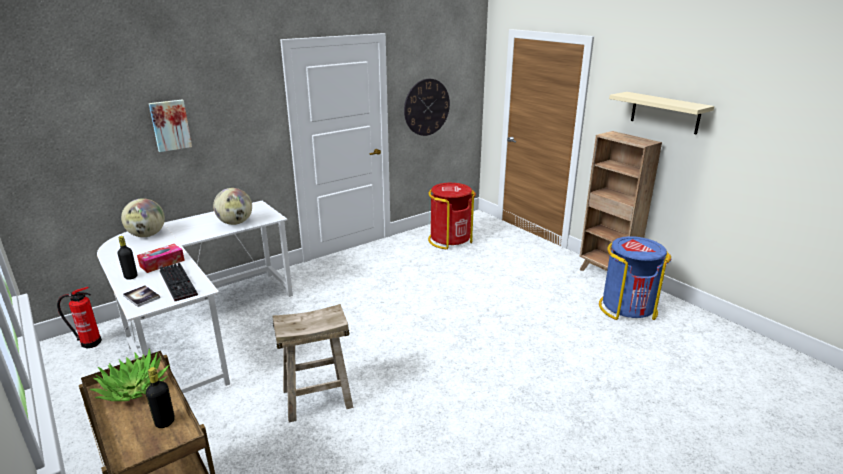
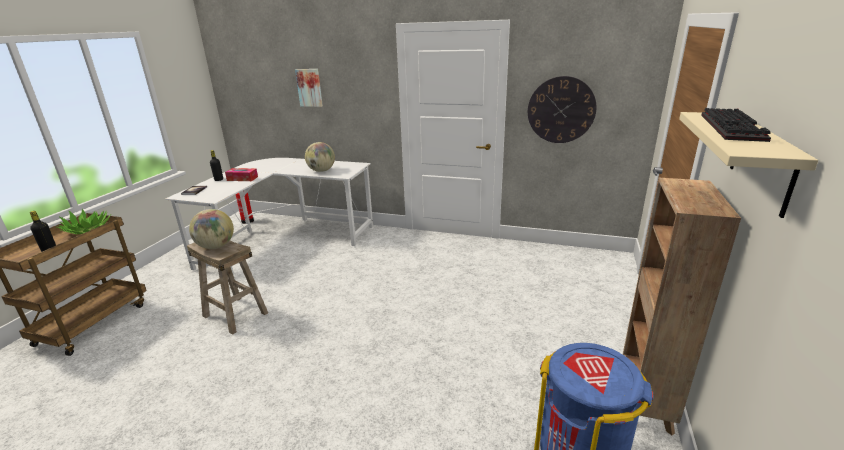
camera: 55 degrees right, 0 degrees up
globe [121,198,165,237] -> globe moved to [189,209,234,249]
keyboard [160,263,198,301] -> keyboard moved to [701,108,771,142]
red trash can [428,183,476,249] -> none

